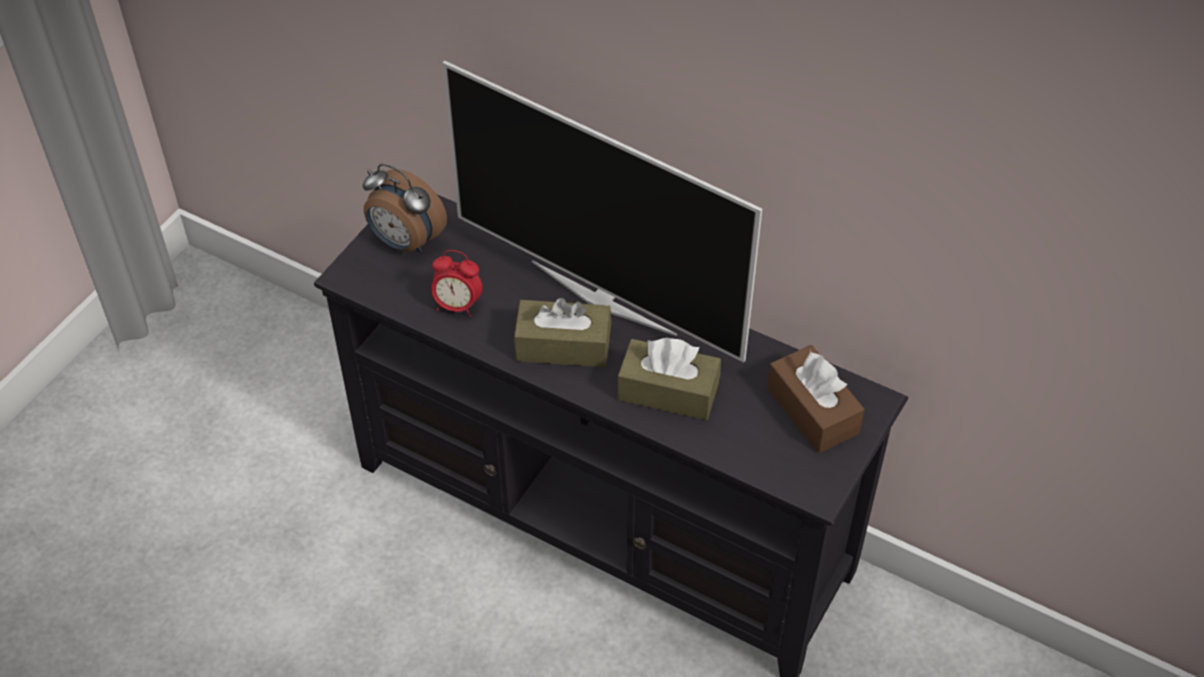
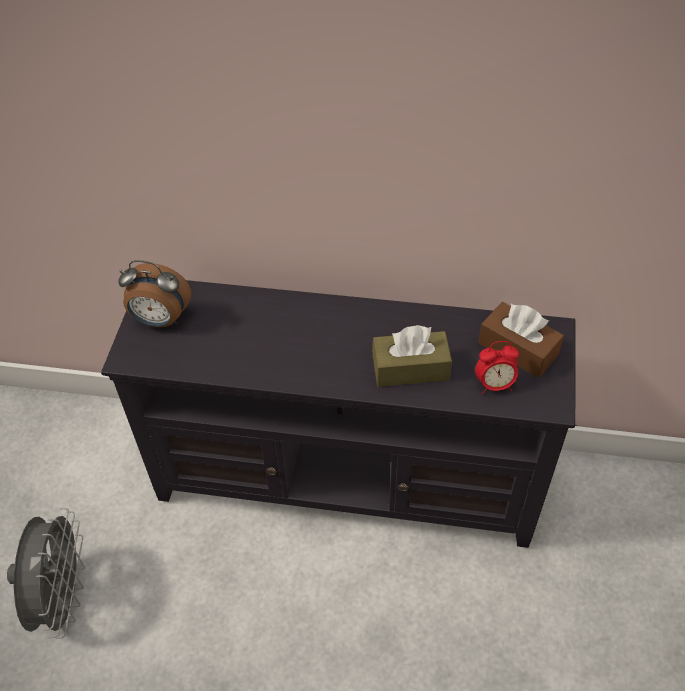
camera: 20 degrees left, 0 degrees up
alarm clock [431,250,482,317] -> alarm clock moved to [475,341,519,394]
television [442,61,762,363] -> none
brown tissue box [514,298,611,367] -> none
none -> grey fan [7,508,85,639]

